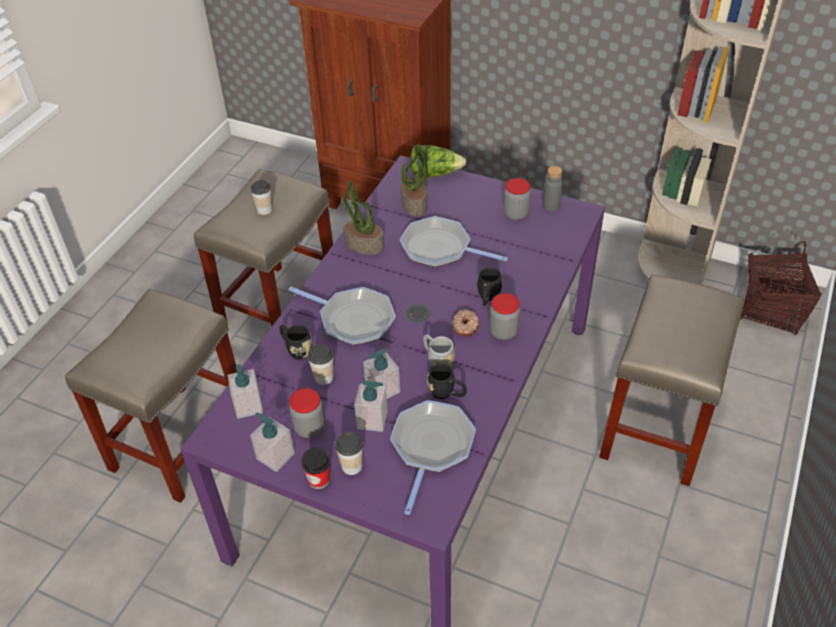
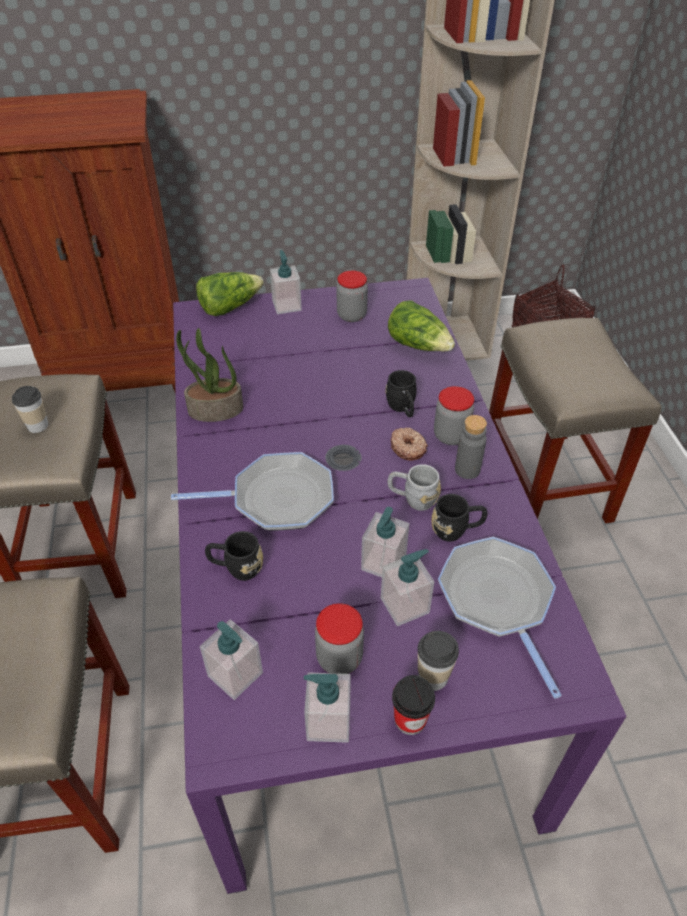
camera: 35 degrees left, 0 degrees up
cup [308,344,333,385] -> none
frying pan [400,216,508,267] -> none
potted plant [401,144,433,217] -> none
grey bottle [543,166,563,211] -> grey bottle moved to [455,415,487,479]
none -> soap dispenser [270,250,302,314]
none -> lettuce [388,300,455,351]

